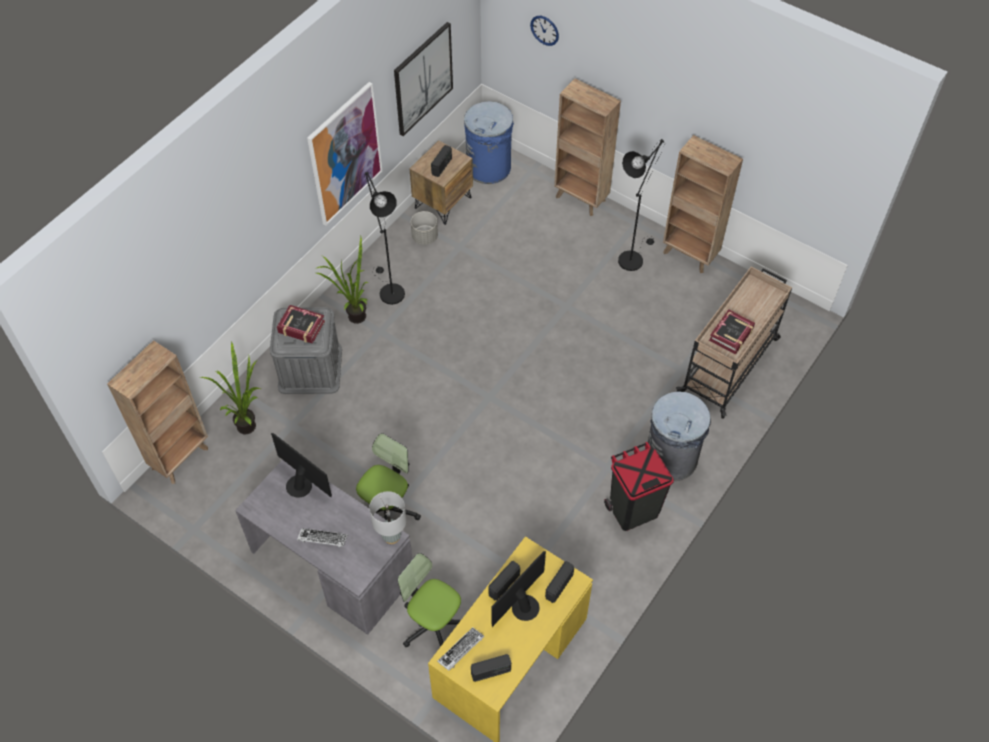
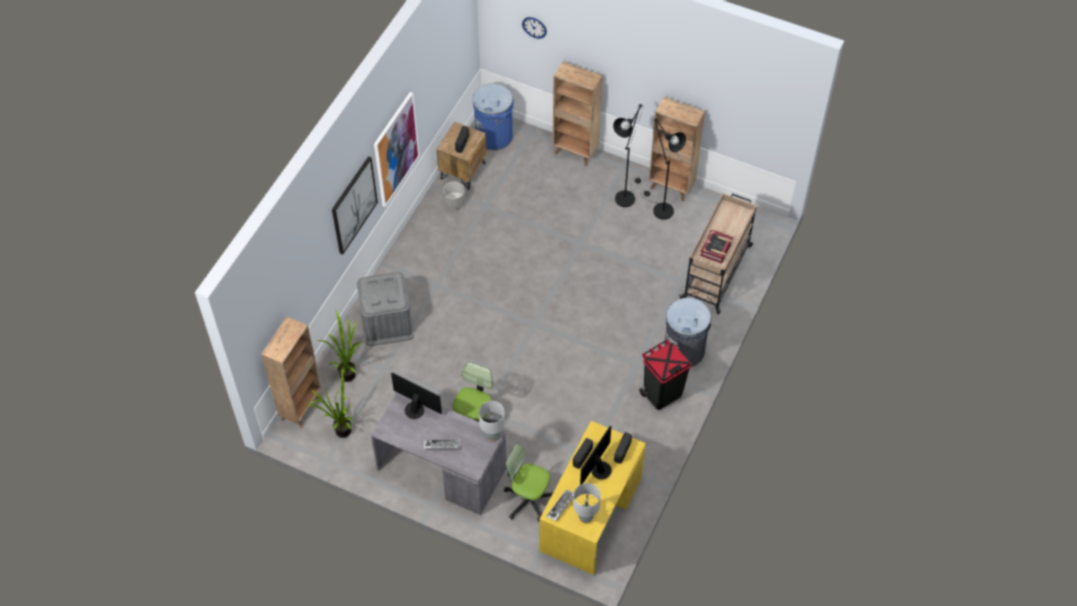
camera: 10 degrees left, 0 degrees up
book [277,305,325,344] -> none
potted plant [316,237,368,324] -> potted plant moved to [307,368,352,438]
black floor lamp [364,172,405,305] -> black floor lamp moved to [641,119,686,220]
picture [394,22,453,136] -> picture moved to [332,156,378,255]
radio [471,654,511,682] -> grey table lamp [573,483,601,524]

